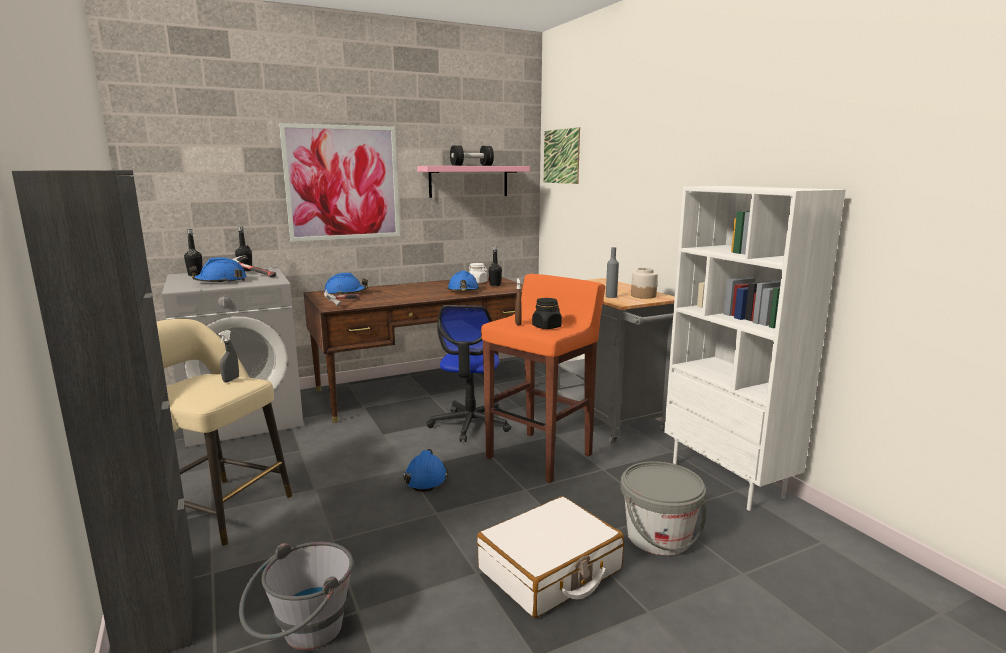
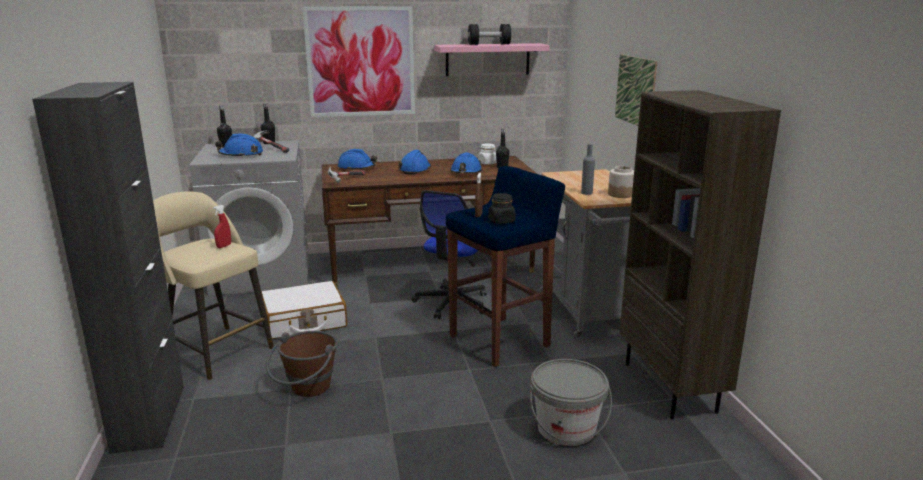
camera: 15 degrees right, 5 degrees up
grey spray bottle [219,330,239,382] -> red spray bottle [213,205,231,248]
grey bucket [239,542,353,650] -> none
blue hard hat [403,449,448,492] -> blue hard hat moved to [398,150,431,175]
white suitcase [477,496,624,618] -> white suitcase moved to [261,281,347,339]
orange stool [481,274,605,483] -> blue stool [446,166,565,367]
picture [544,127,580,184] -> picture moved to [615,54,658,126]
white bookcase [664,186,846,511] -> brown bookcase [620,90,781,419]
none -> brown bucket [266,331,338,397]

